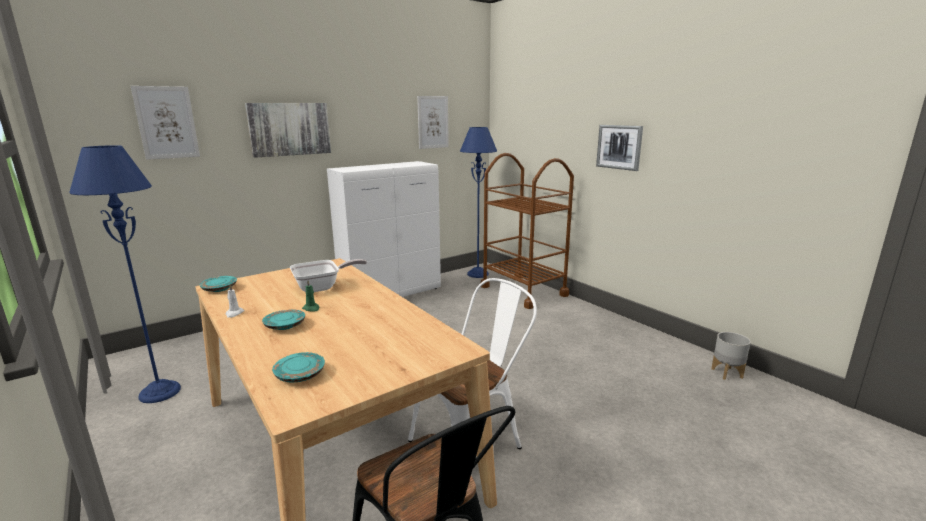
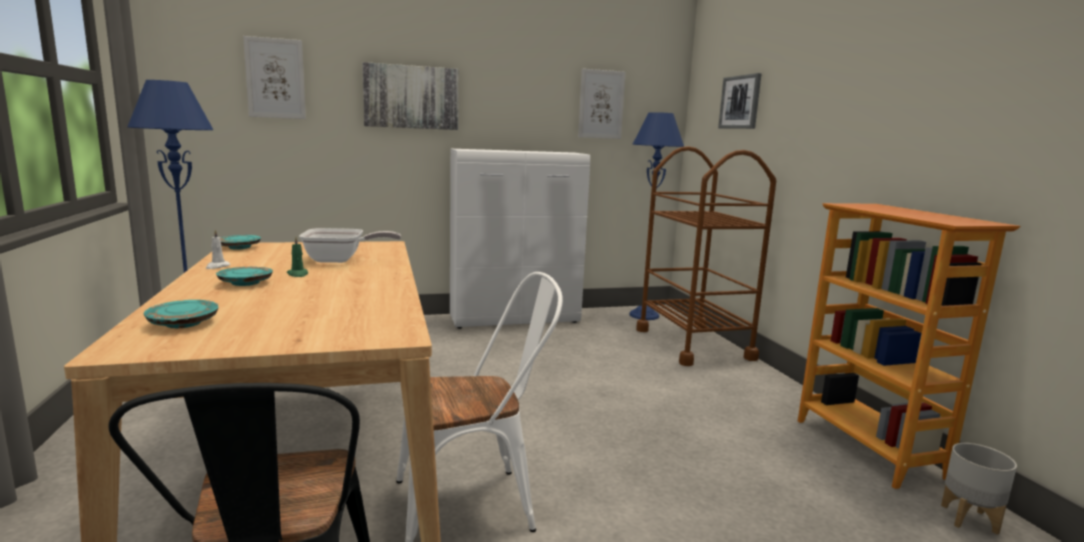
camera: 20 degrees right, 5 degrees down
picture [596,125,643,171] -> picture moved to [718,73,762,129]
none -> bookcase [798,203,1020,489]

